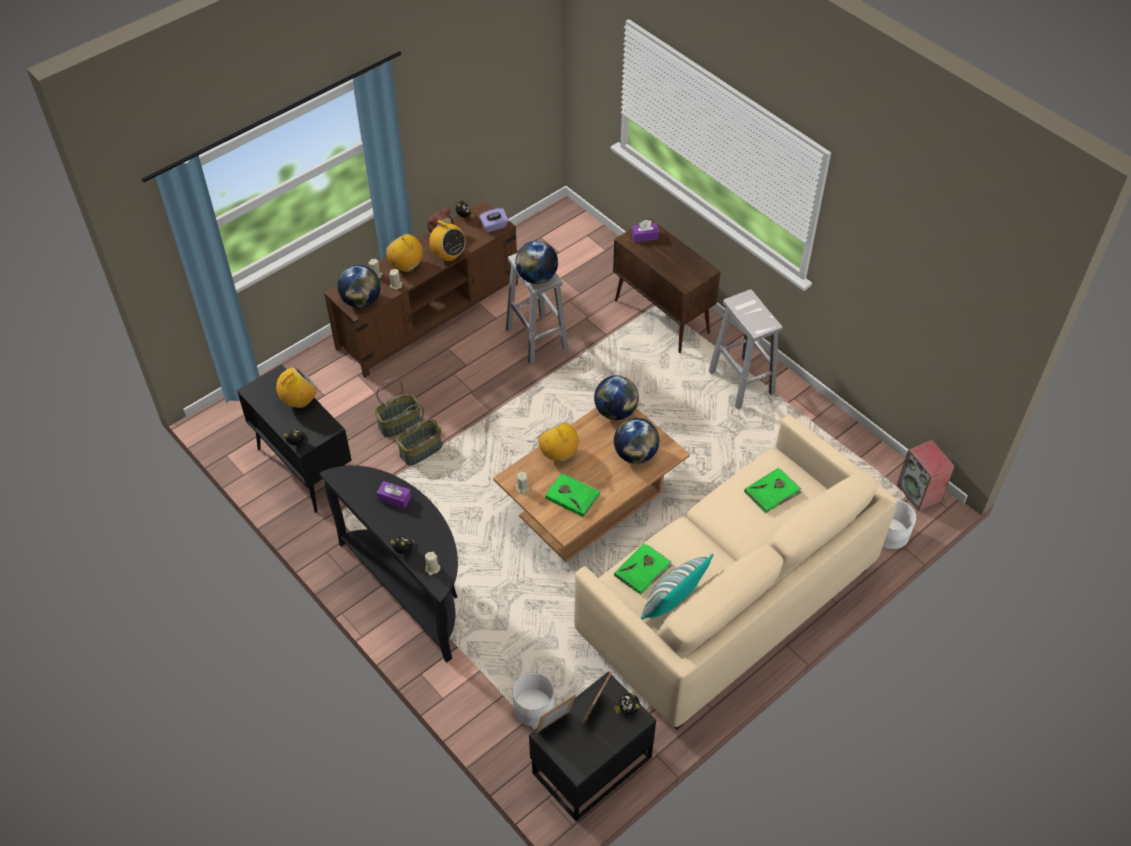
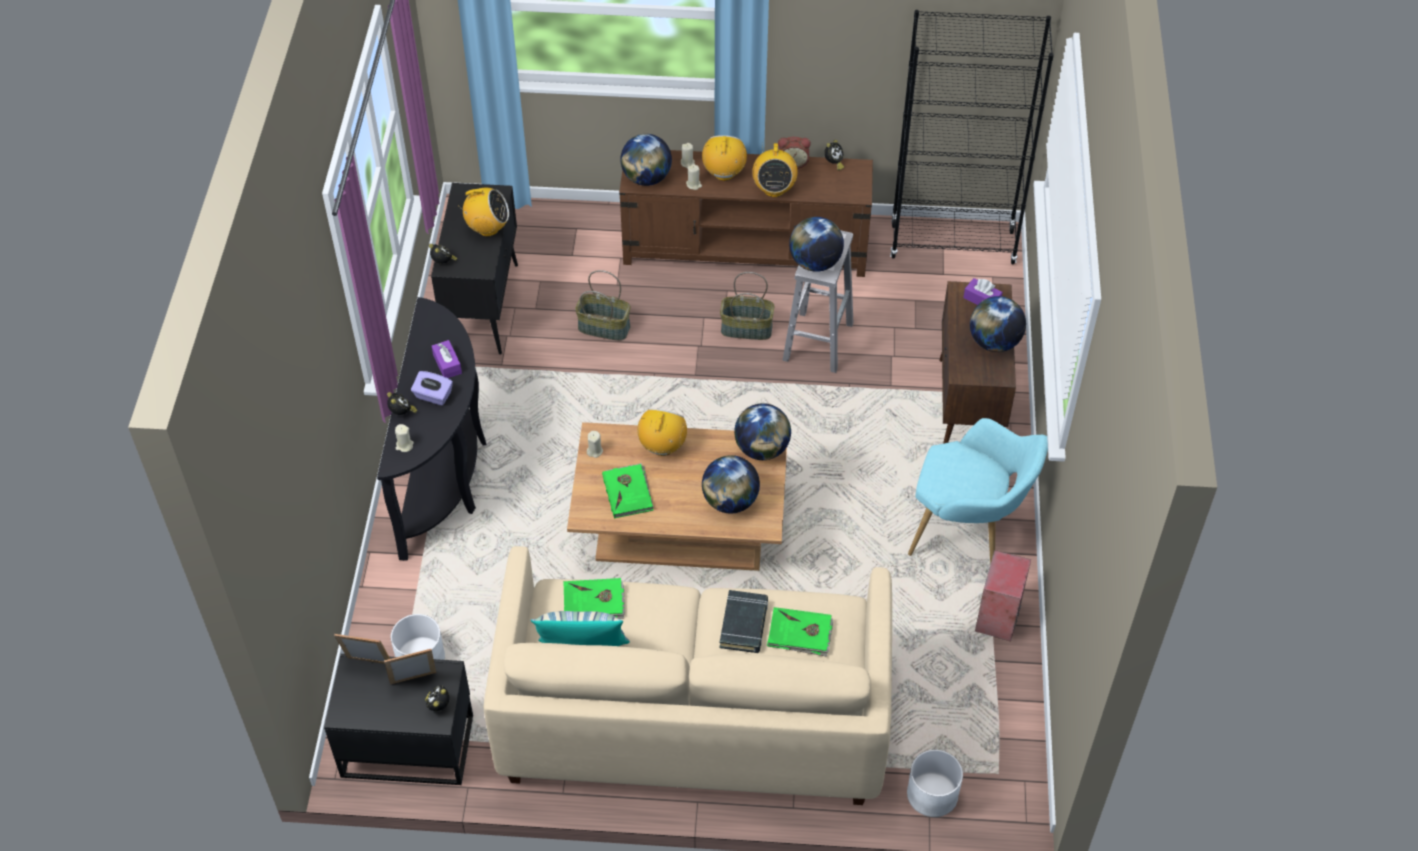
camera: 45 degrees right, 0 degrees up
basket [396,404,442,466] -> basket moved to [720,272,774,340]
purple tissue box [479,208,508,232] -> purple tissue box moved to [411,371,453,405]
white stool [709,289,783,409] -> turquoise armchair [908,418,1048,564]
speaker [897,439,955,512] -> speaker moved to [975,550,1031,641]
none -> black book [720,590,768,653]
none -> black bookcase [890,10,1054,264]
none -> globe [970,296,1026,352]

